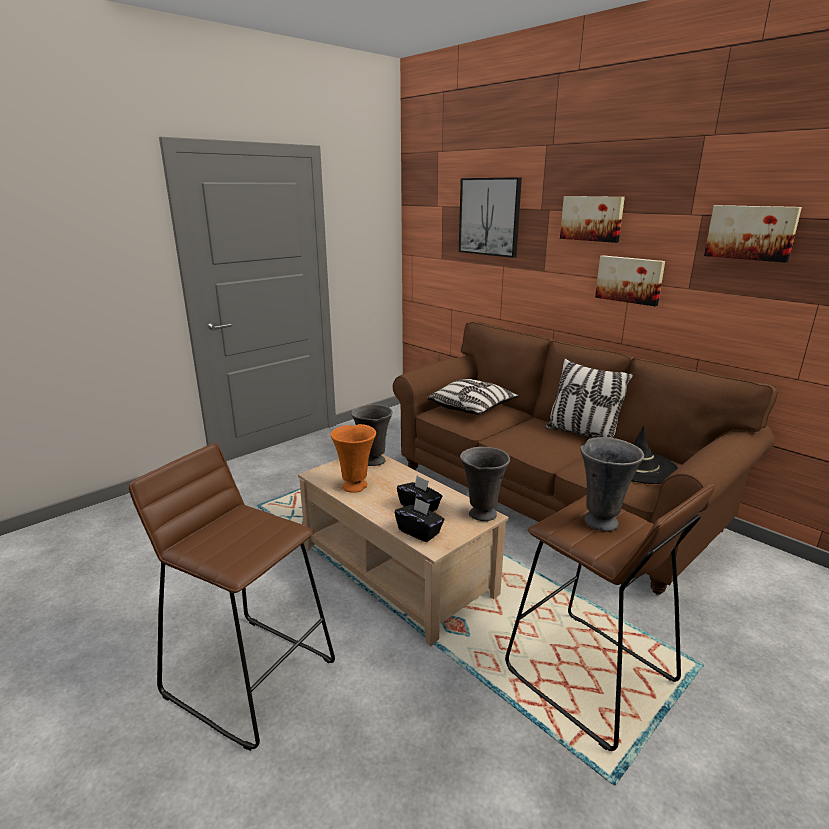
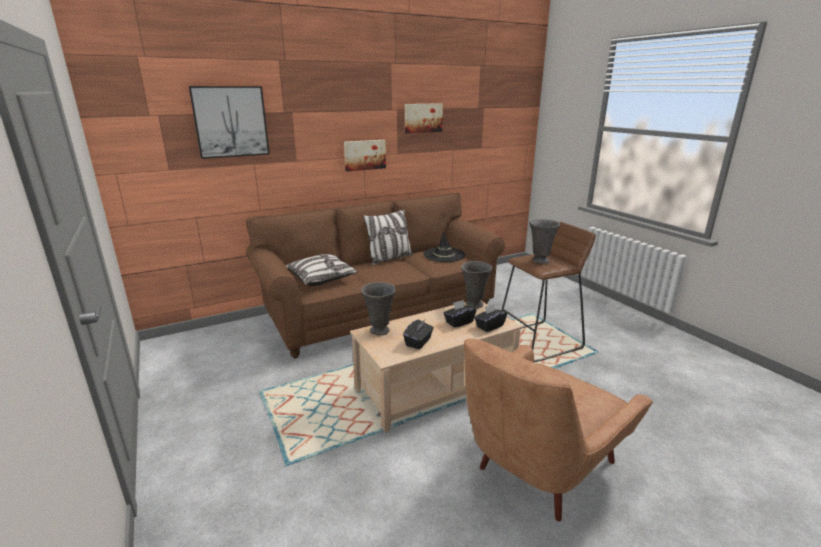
camera: 75 degrees left, 0 degrees up
brown stool [129,443,335,751] -> brown armchair [464,339,653,521]
orange vase [330,424,376,493] -> black tissue box [403,320,434,349]
picture [560,196,625,243] -> none

